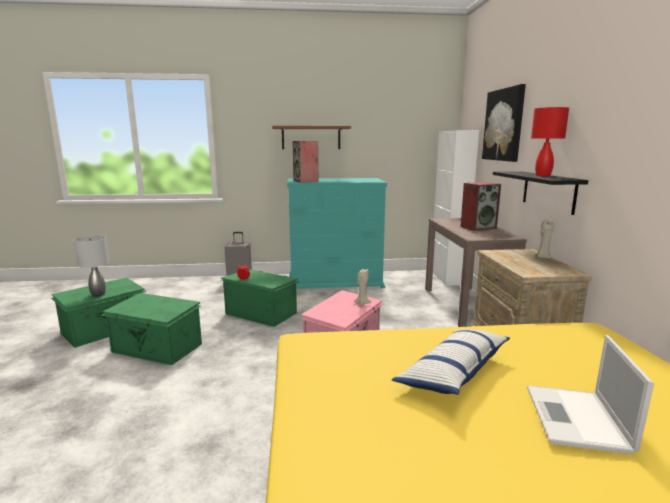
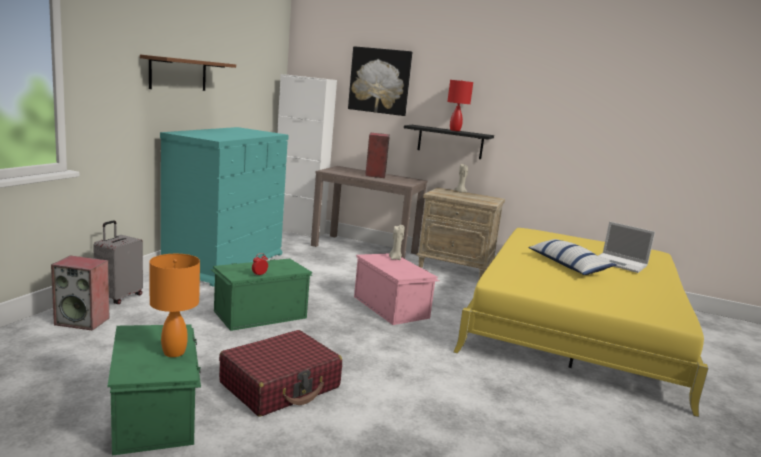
camera: 65 degrees left, 0 degrees up
grey table lamp [74,236,109,297] -> orange table lamp [150,254,200,357]
green storage box [101,293,202,365] -> red suitcase [219,330,342,417]
speaker [293,141,318,182] -> speaker moved to [51,255,109,331]

